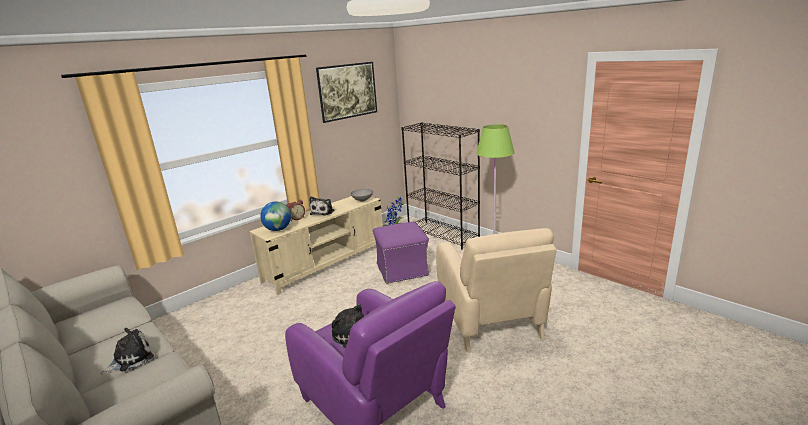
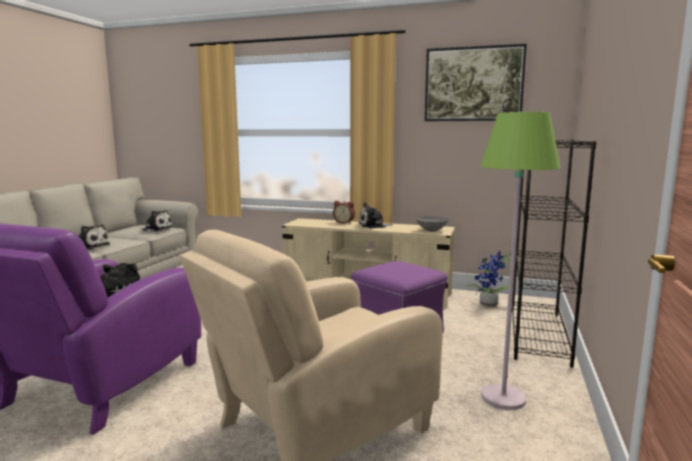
camera: 60 degrees right, 10 degrees down
globe [260,201,291,231] -> none
none -> plush toy [140,210,173,232]

